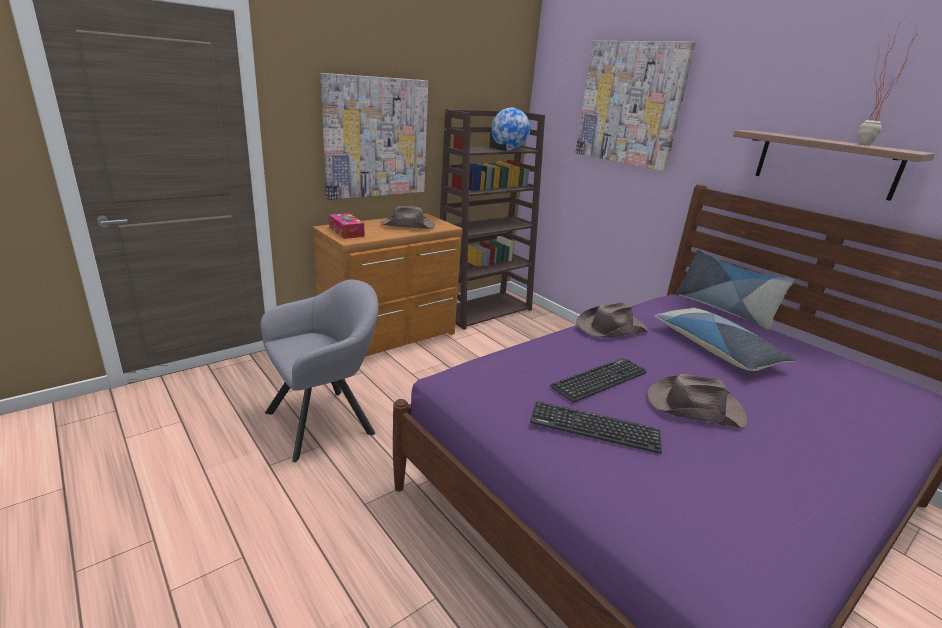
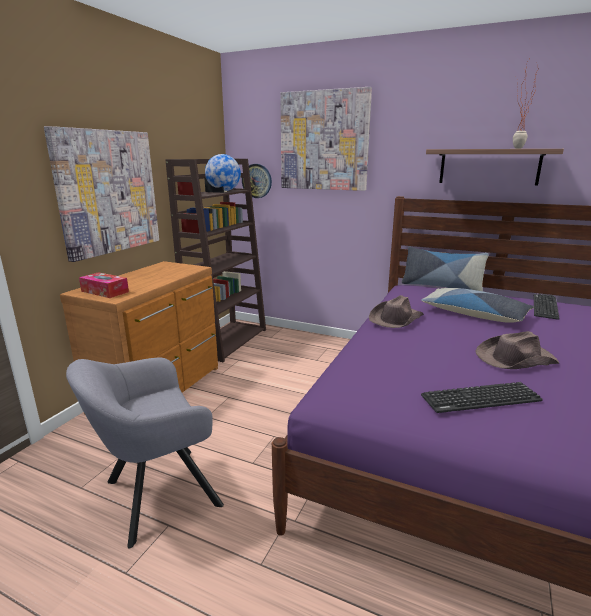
camera: 25 degrees left, 5 degrees down
grey armchair [260,279,379,462] -> grey armchair turned 150 degrees counterclockwise [66,358,224,548]
brown hat [380,206,435,229] -> none
keyboard [550,358,647,403] -> keyboard moved to [534,294,560,319]
none -> wall clock [242,164,272,198]

